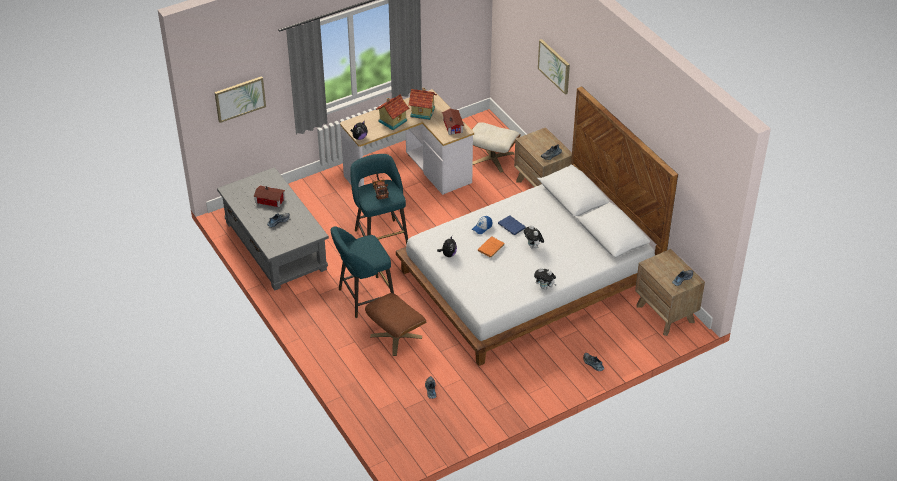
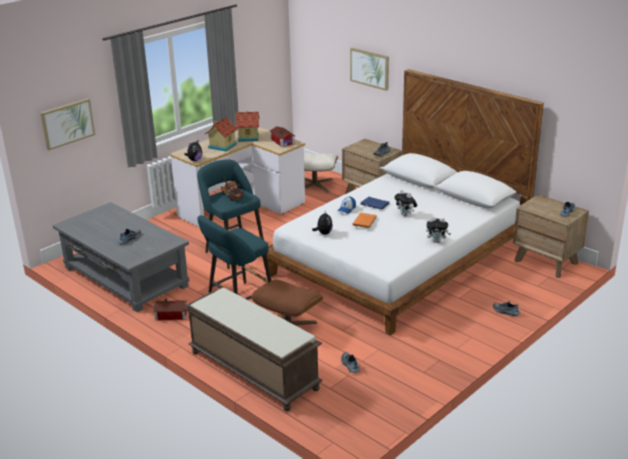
camera: 15 degrees left, 15 degrees down
toy house [253,186,285,207] -> toy house moved to [153,299,187,320]
none -> brown bench [184,288,323,411]

